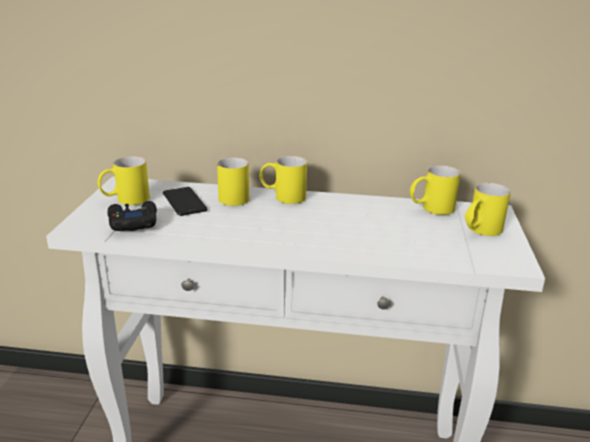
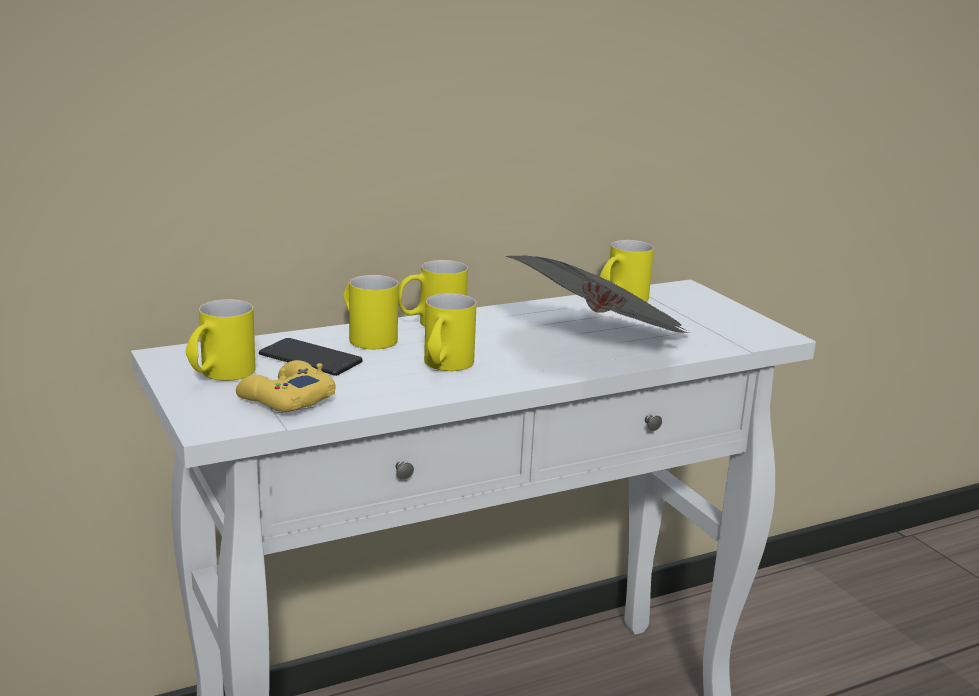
camera: 35 degrees left, 5 degrees down
black game controller [108,201,157,231] -> yellow game controller [236,360,336,412]
yellow mug [465,183,511,236] -> yellow mug moved to [424,293,477,371]
none -> newspaper [506,255,691,333]

